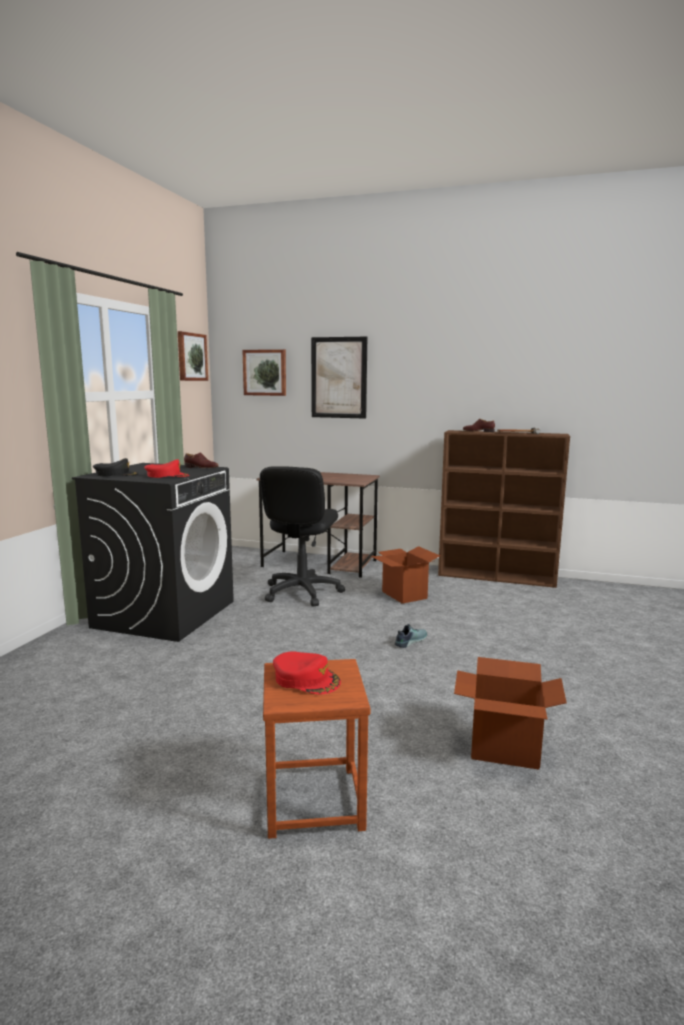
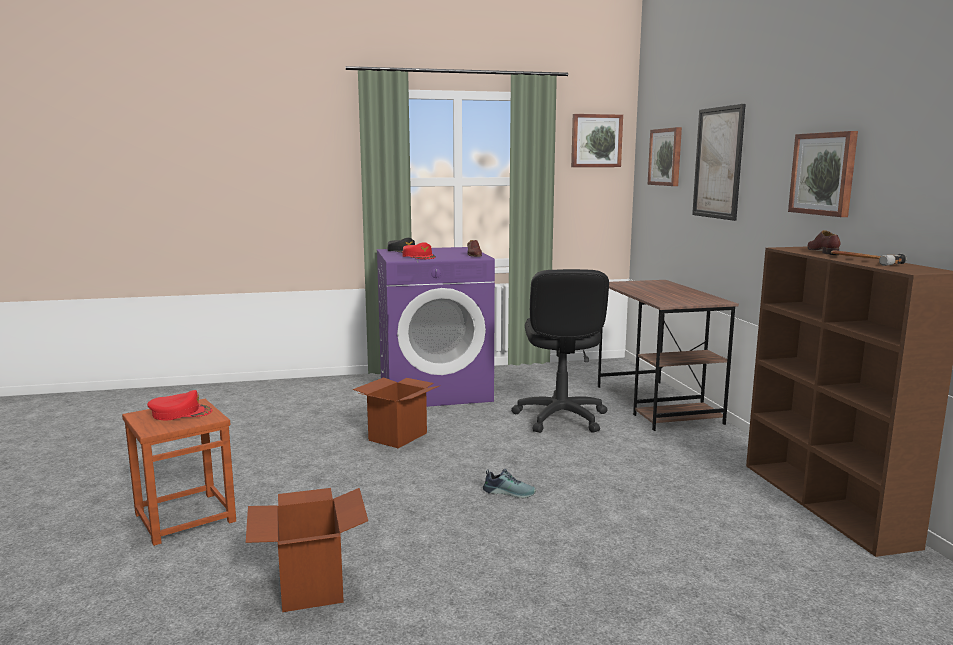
camera: 60 degrees right, 0 degrees up
black washing machine [72,463,234,642] -> purple washing machine [377,247,495,407]
black office chair [260,466,345,607] -> black office chair turned 75 degrees counterclockwise [511,269,609,433]
red cap [273,651,341,694] -> red cap turned 105 degrees counterclockwise [147,390,213,421]
cardboard box [371,546,440,604] -> cardboard box moved to [353,377,439,448]
none -> picture [788,131,858,217]

